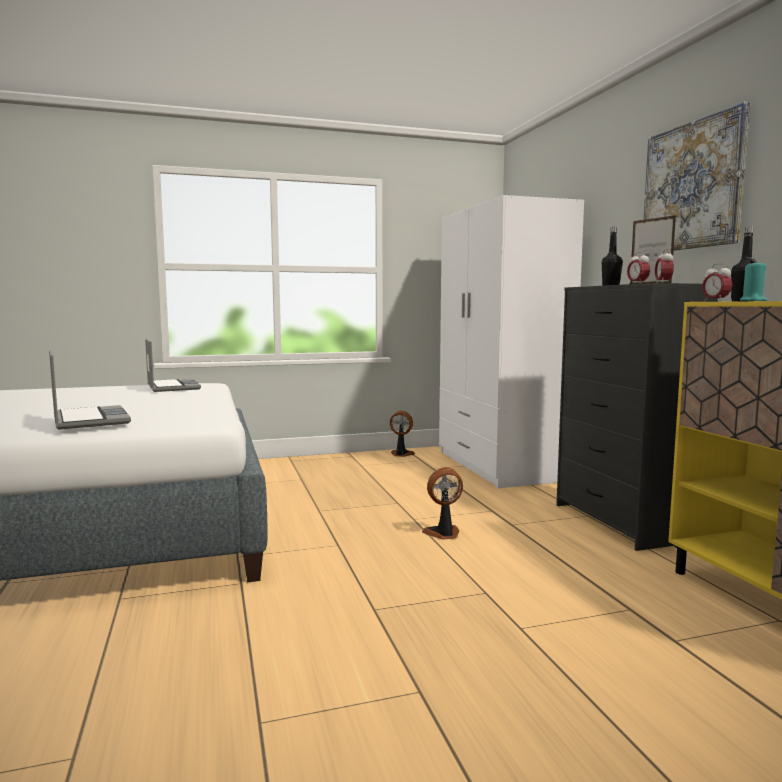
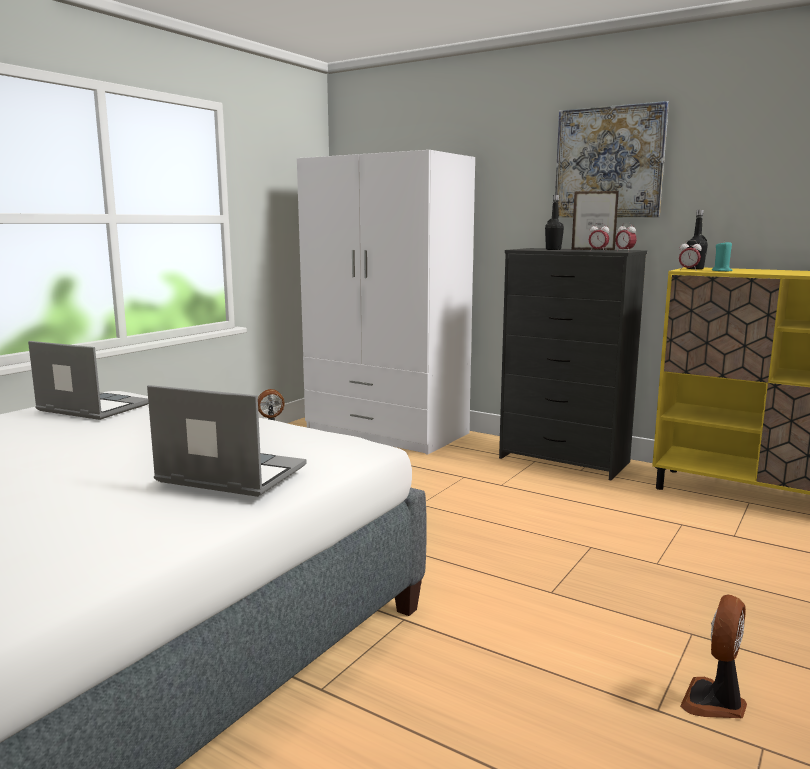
camera: 40 degrees left, 5 degrees up
fan [422,467,463,540] -> fan moved to [680,594,747,718]

